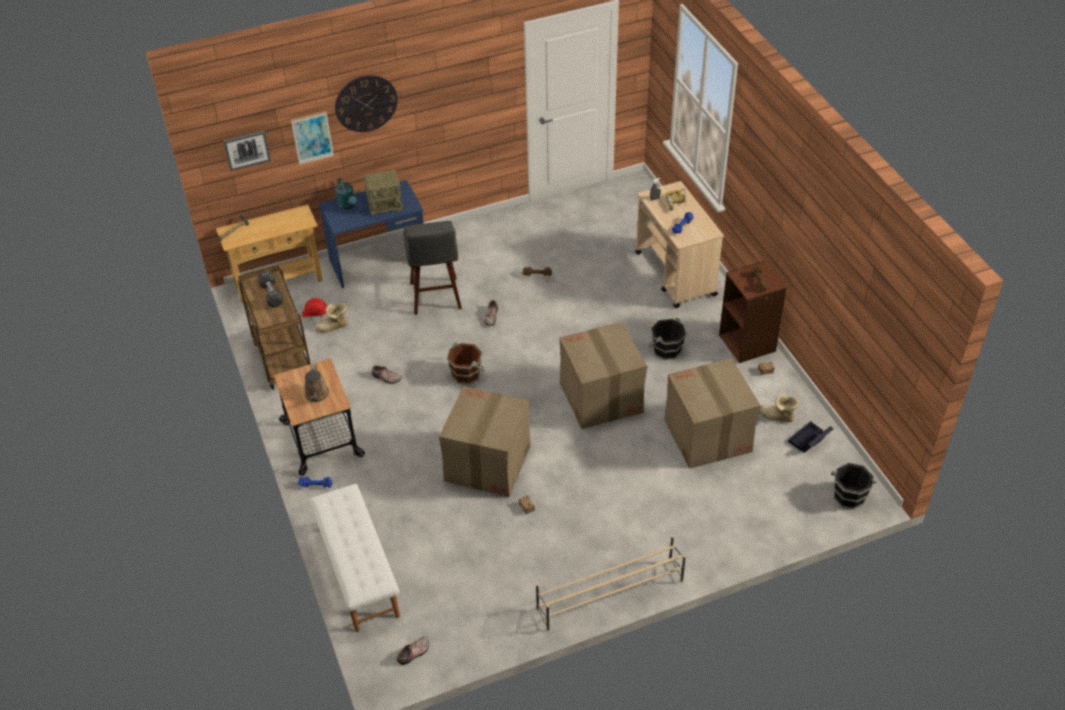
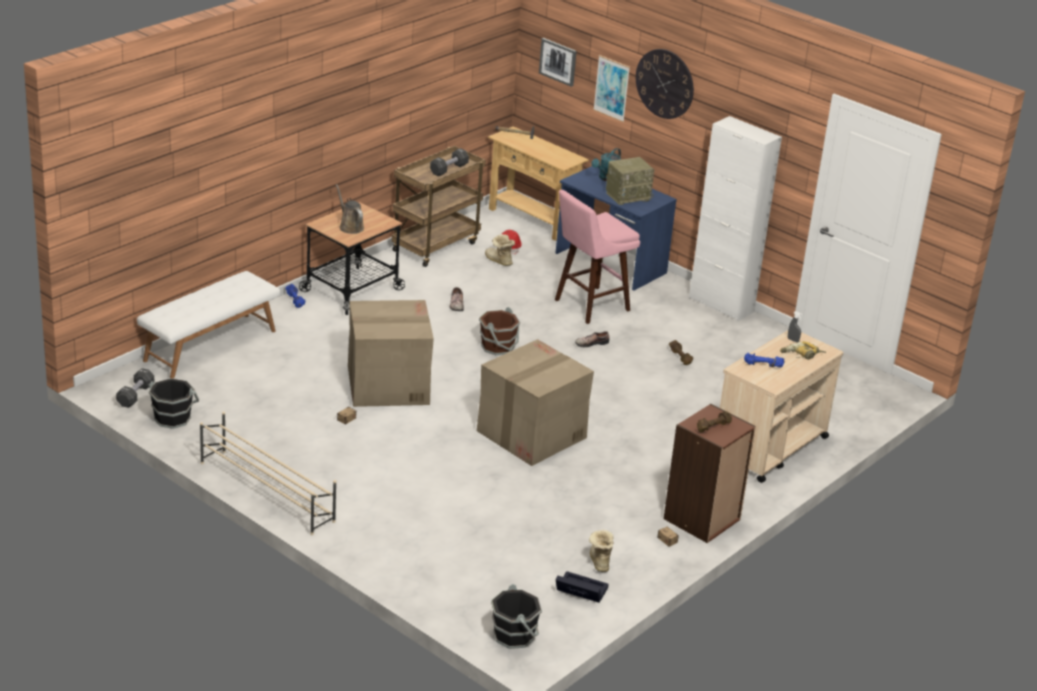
camera: 60 degrees right, 15 degrees down
brown watering can [304,365,329,402] -> brown watering can turned 90 degrees clockwise [336,184,364,234]
radio [364,170,404,215] -> radio turned 75 degrees counterclockwise [606,157,654,205]
shoe [397,636,429,665] -> black dumbbell [116,368,154,408]
grey stool [403,221,462,315] -> pink stool [555,190,640,324]
black bucket [649,318,687,360] -> black bucket moved to [149,378,199,429]
cardboard box [664,358,761,469] -> none
none -> white cabinet [689,116,782,321]

